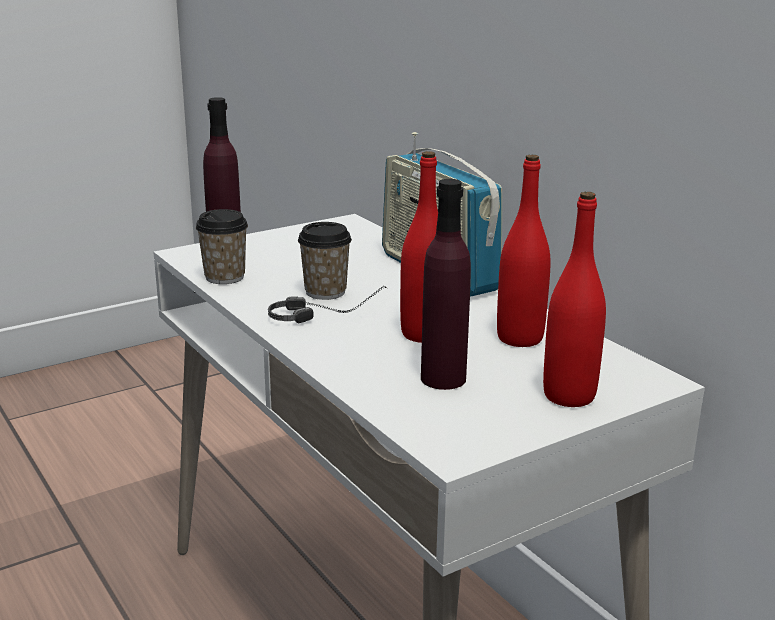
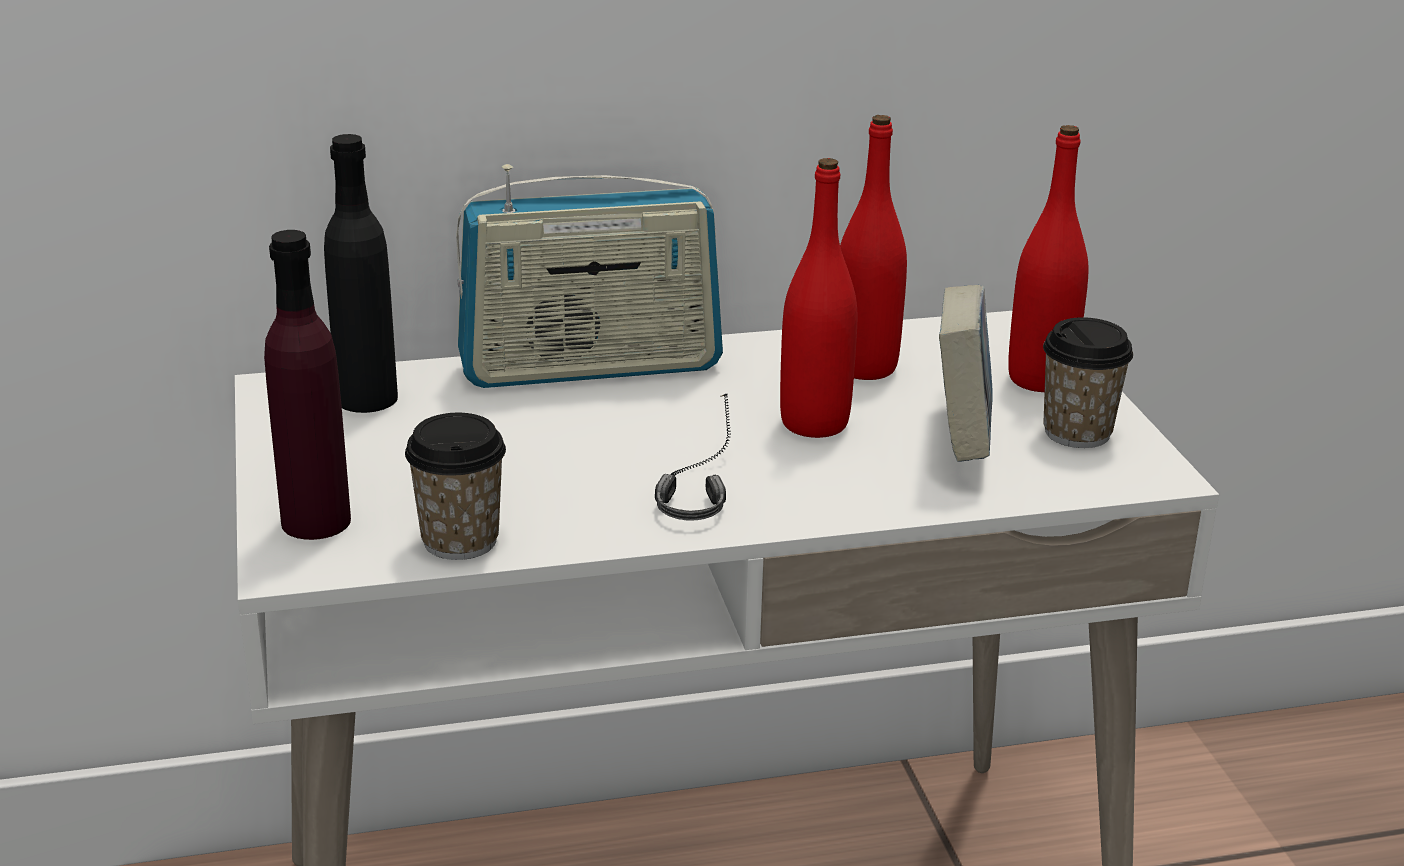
camera: 70 degrees left, 5 degrees up
cup [298,222,352,300] -> cup moved to [1043,317,1133,448]
purple bottle [421,179,471,390] -> book [939,285,993,462]
none -> black bottle [324,134,398,413]

